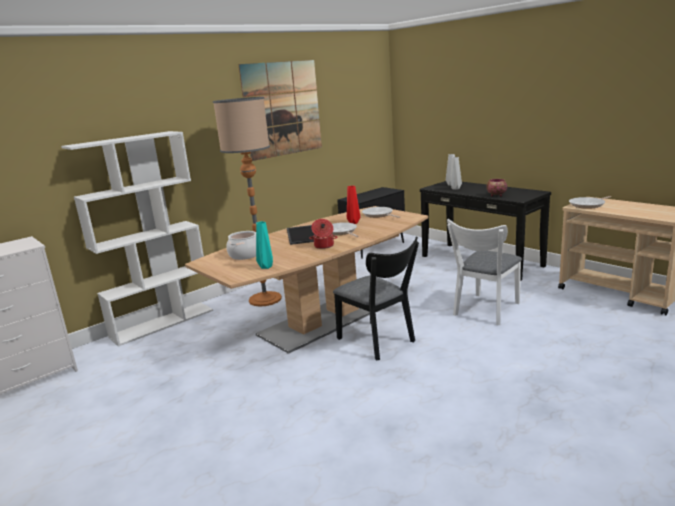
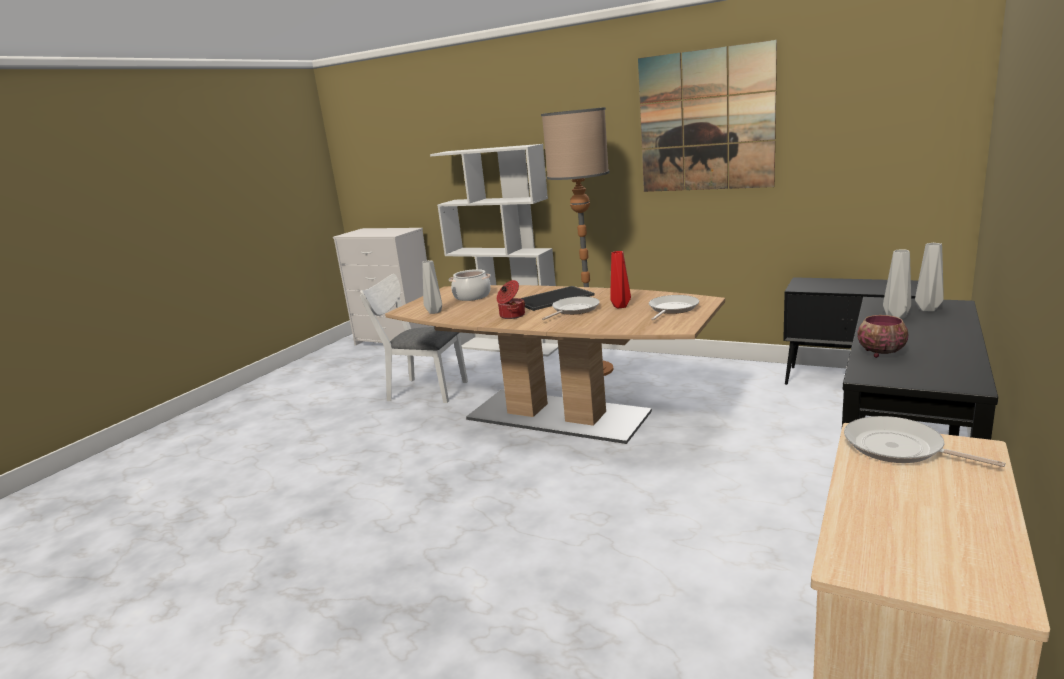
camera: 70 degrees right, 0 degrees up
turquoise vase [256,221,273,269] -> grey vase [423,260,442,314]
black chair [333,237,419,361] -> none
white chair [447,219,522,325] -> white chair moved to [360,274,468,403]

